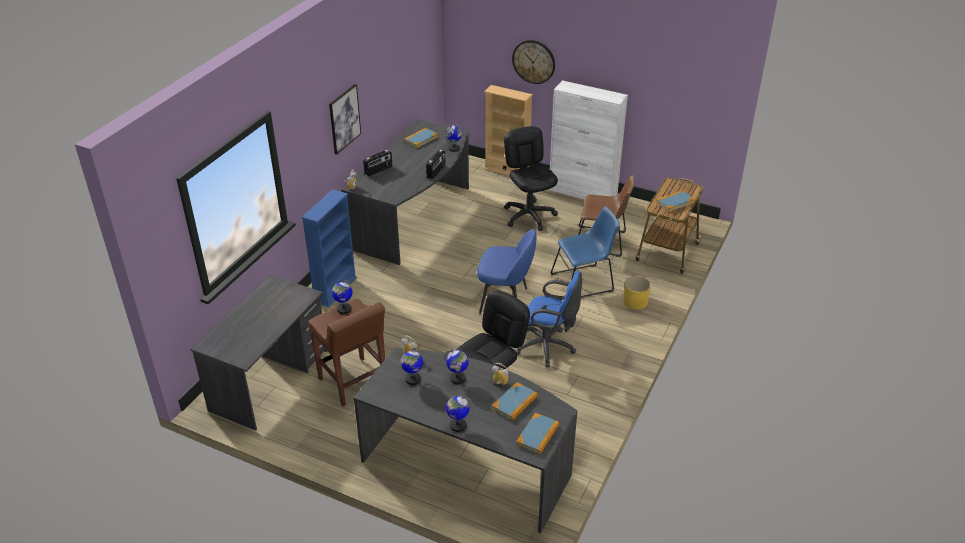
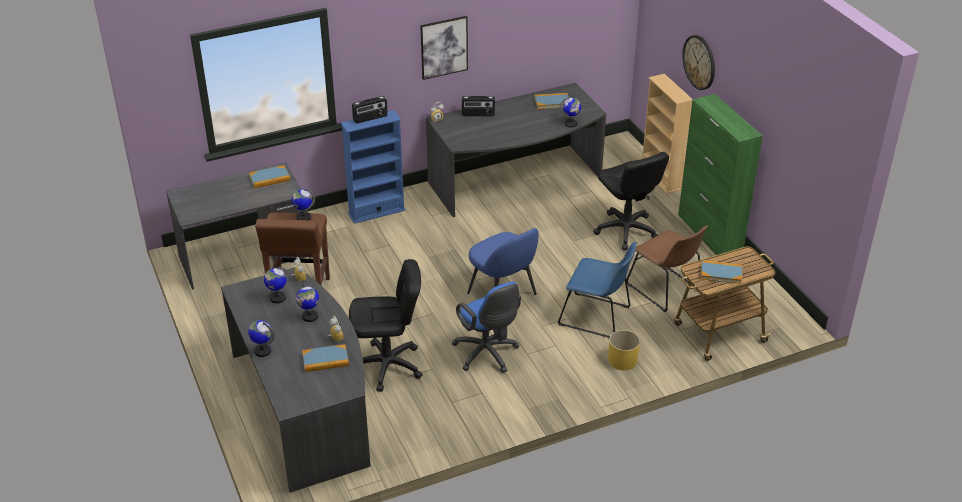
camera: 40 degrees right, 0 degrees up
radio [426,149,445,179] -> radio moved to [352,96,388,124]
black office chair [504,126,558,231] -> black office chair turned 135 degrees clockwise [593,152,669,250]
book [516,413,559,454] -> book moved to [249,165,290,188]
white cabinet [549,80,628,200] -> green cabinet [678,94,763,255]

